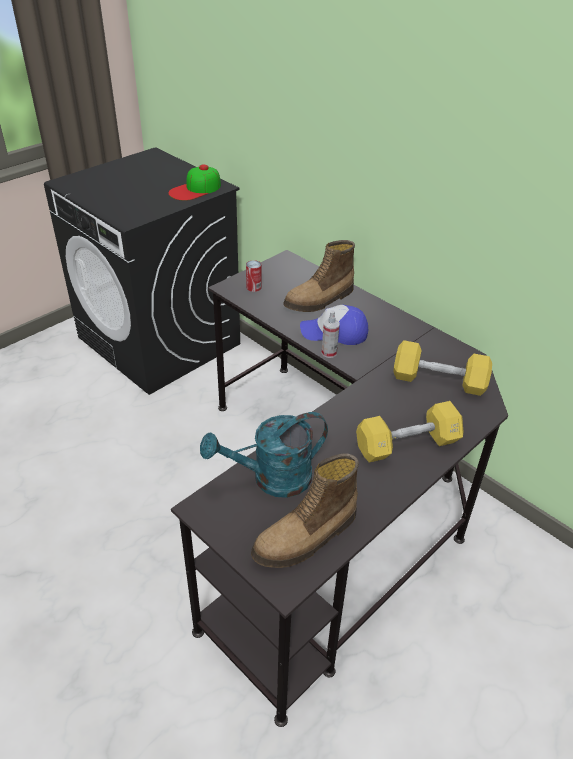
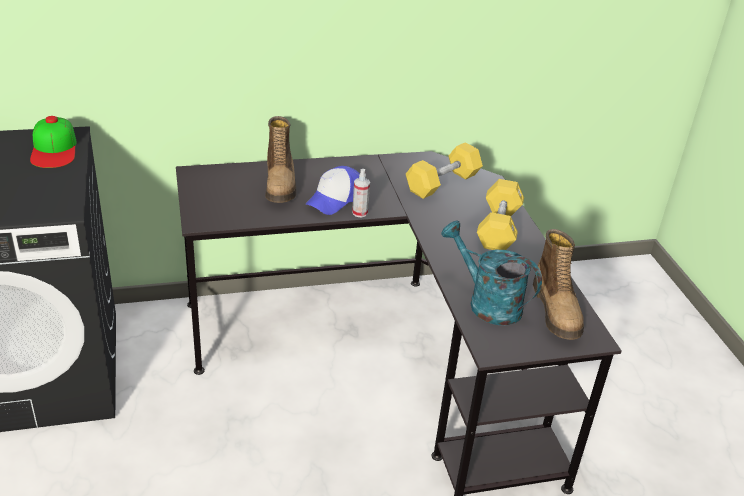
camera: 60 degrees left, 5 degrees down
turquoise watering can [200,412,328,498] -> turquoise watering can turned 120 degrees clockwise [441,221,542,325]
can [246,260,262,292] -> none

